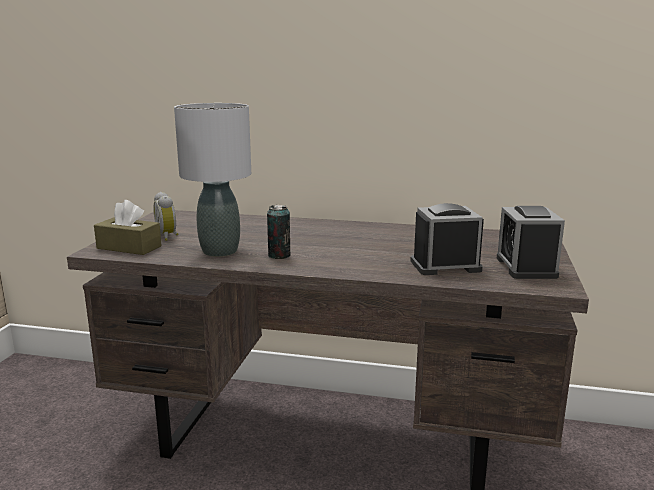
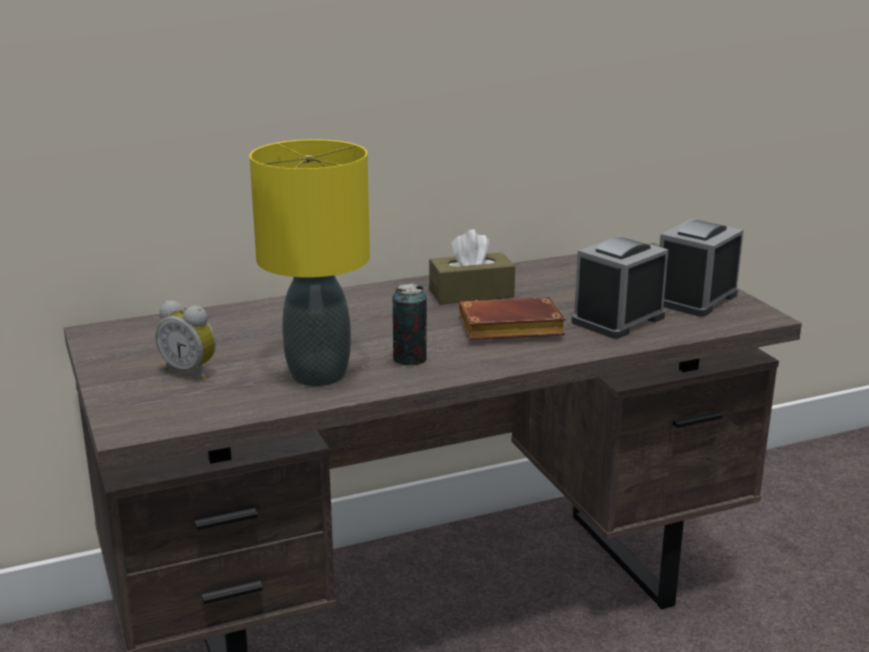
camera: 35 degrees left, 5 degrees up
brown tissue box [94,200,162,255] -> brown tissue box moved to [429,229,515,305]
grey table lamp [174,103,251,257] -> yellow table lamp [250,139,370,386]
alarm clock [497,206,565,279] -> alarm clock turned 75 degrees clockwise [659,219,744,317]
none -> brown book [459,297,566,340]

